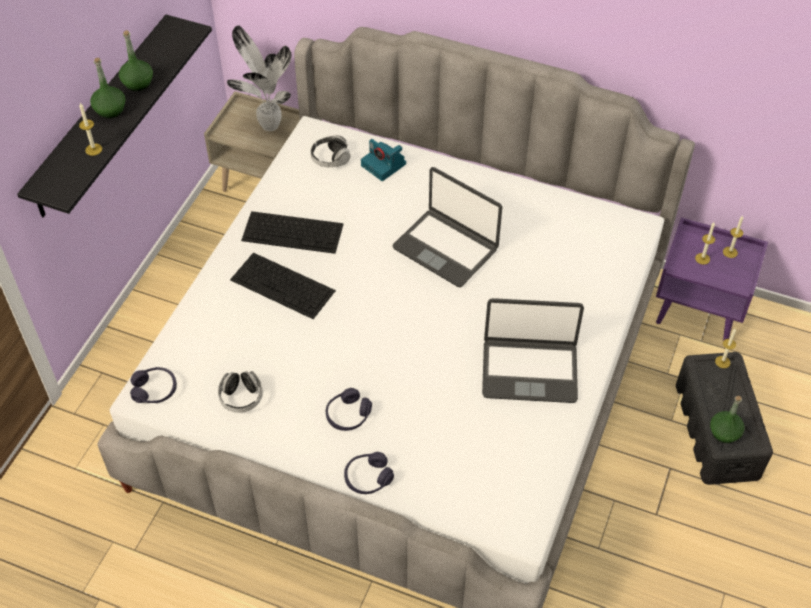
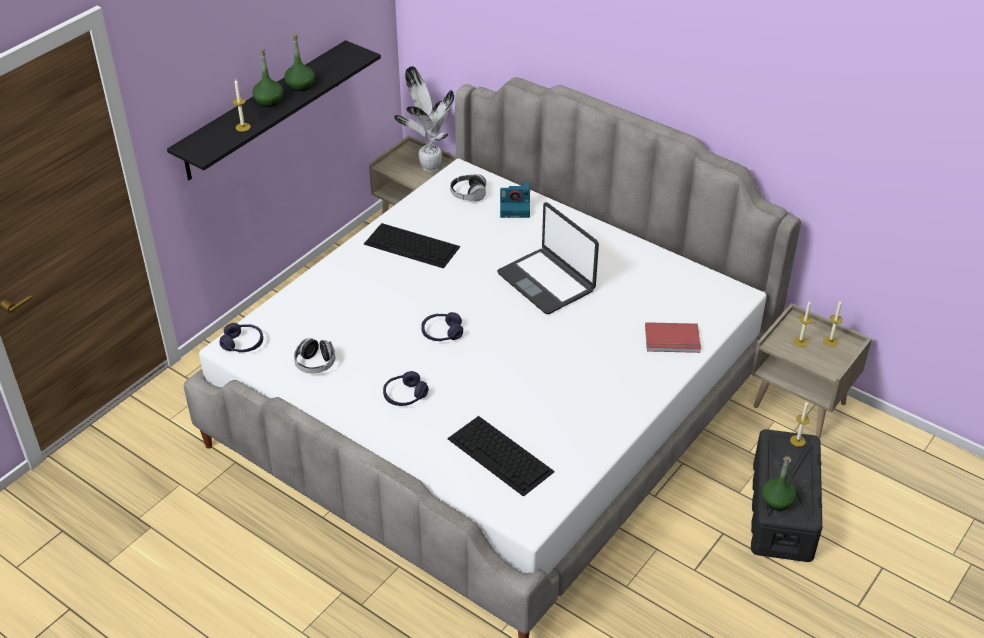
camera: 15 degrees right, 10 degrees down
keyboard [230,253,336,319] -> keyboard moved to [447,416,555,497]
purple headphones [344,452,394,494] -> purple headphones moved to [421,312,463,341]
camera [361,139,406,181] -> camera turned 60 degrees counterclockwise [500,181,530,218]
laptop [482,298,584,403] -> none
purple nightstand [656,217,768,341] -> beige nightstand [751,303,872,438]
none -> red book [645,322,701,353]

